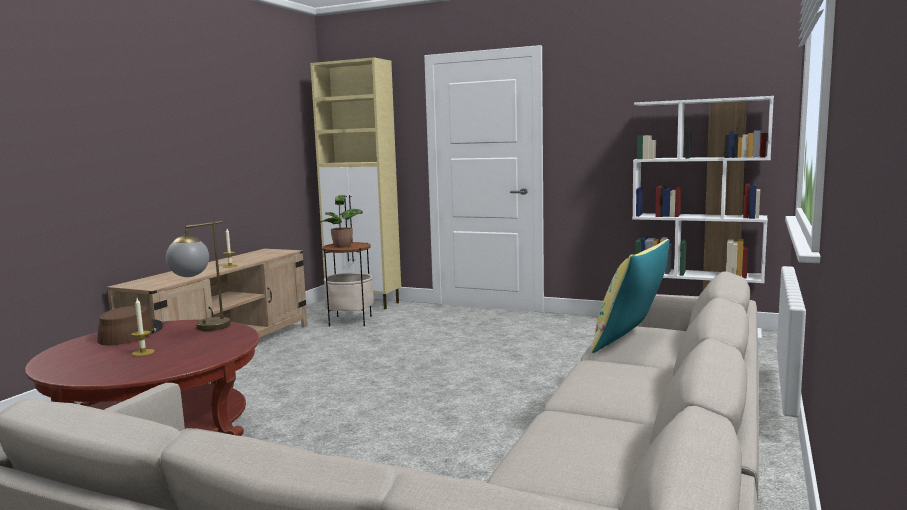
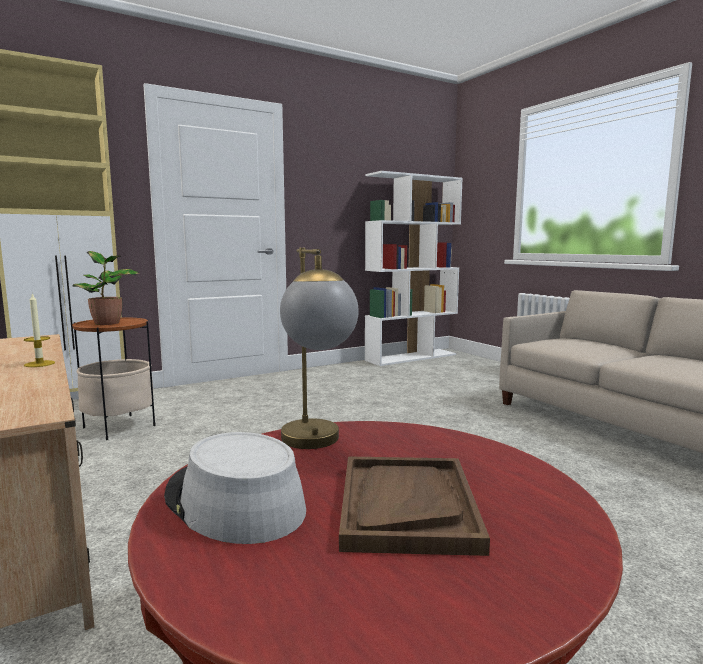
camera: 55 degrees left, 0 degrees up
brown hat [97,305,163,345] -> grey hat [164,432,306,544]
candle [131,298,155,356] -> brown tray [339,456,490,556]
yellow pillow [591,239,670,353] -> none

